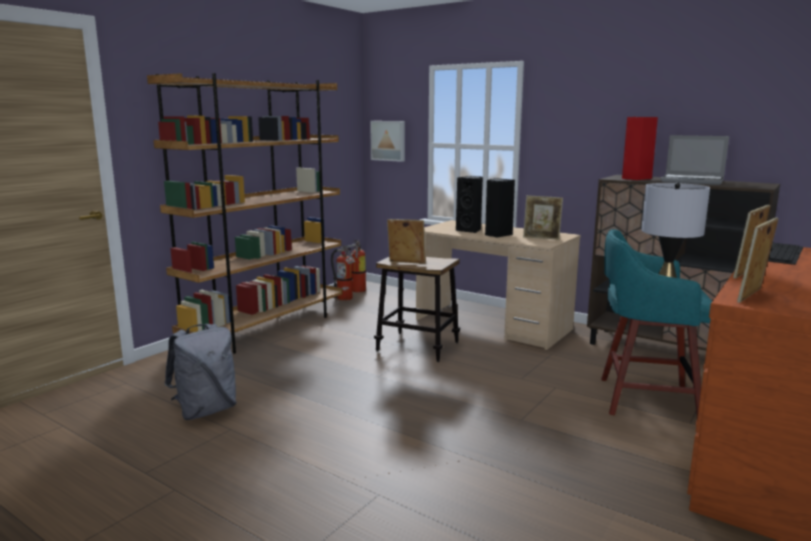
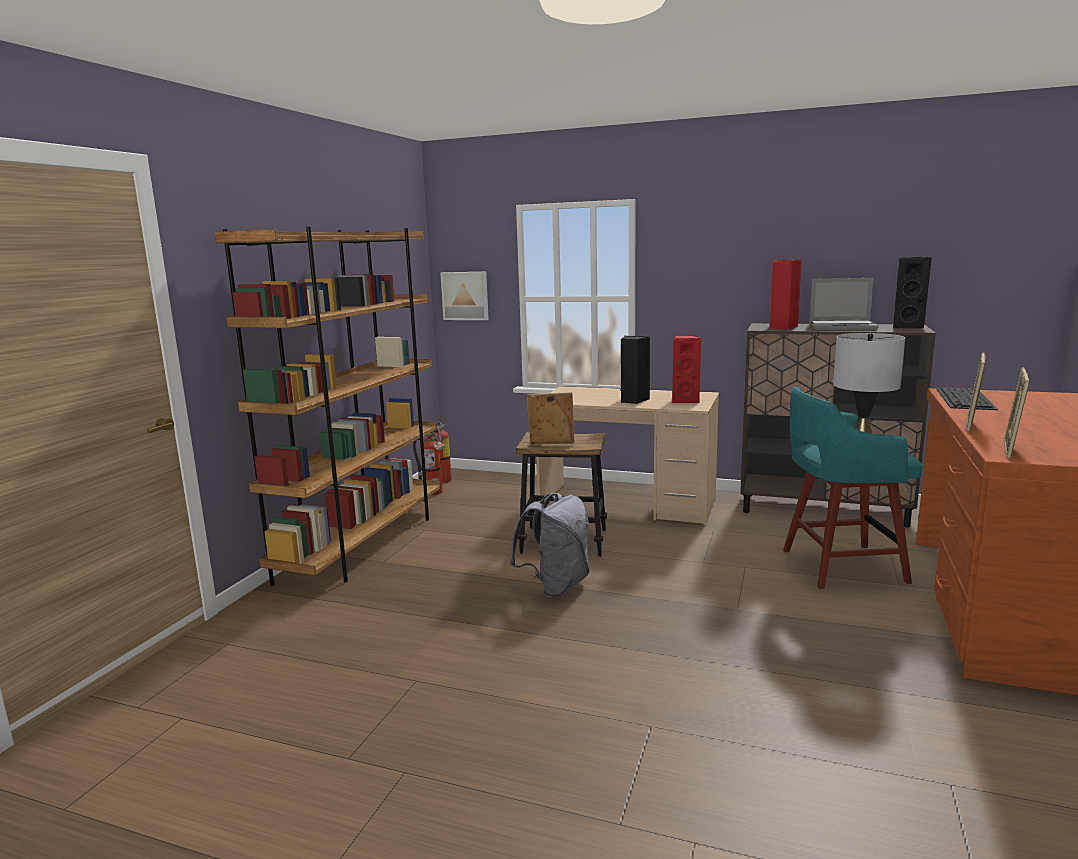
camera: 15 degrees left, 0 degrees up
grey backpack [164,324,237,420] -> grey backpack moved to [509,493,589,597]
black speaker [456,176,483,233] -> black speaker moved to [893,257,932,328]
picture frame [523,195,563,240] -> red speaker [672,335,702,403]

